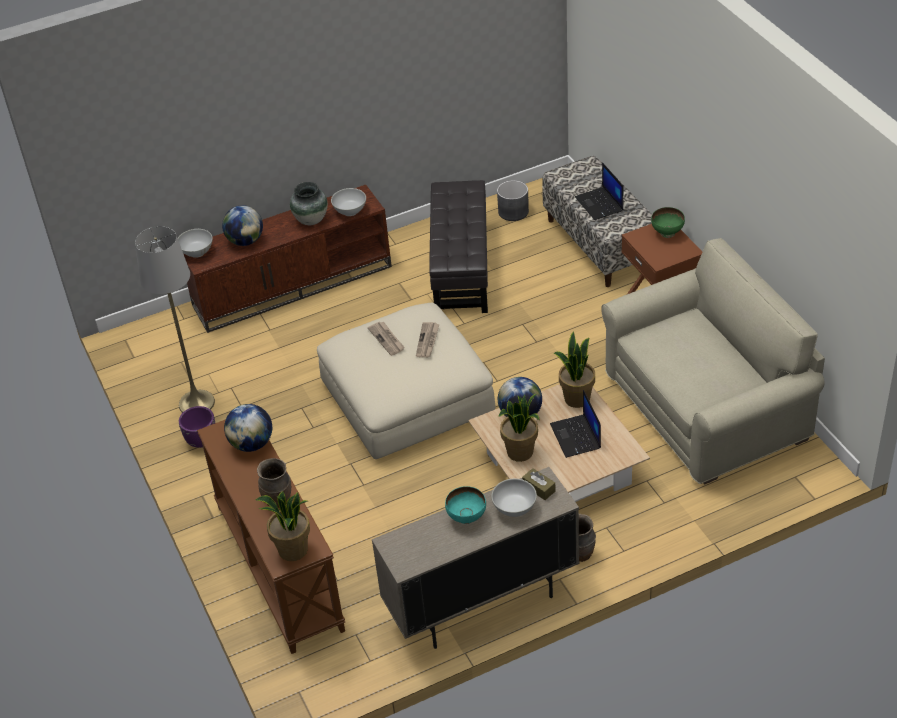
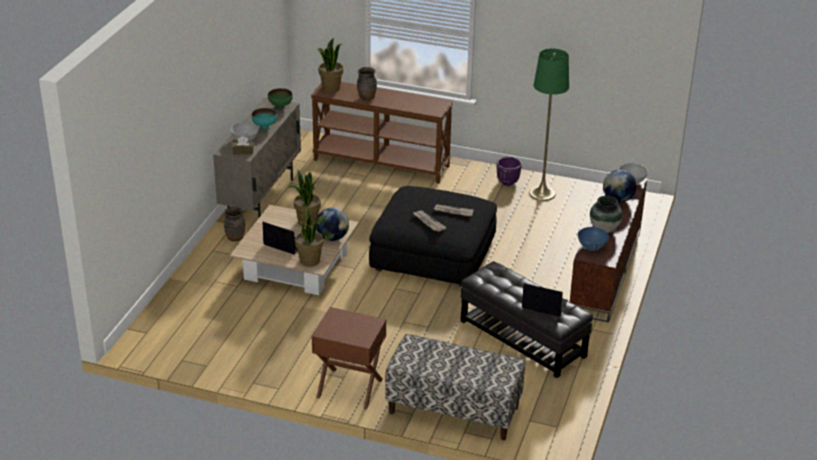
camera: 130 degrees right, 10 degrees down
grey floor lamp [135,226,215,413] -> green floor lamp [529,48,569,201]
globe [224,404,272,452] -> none
beige ottoman [317,303,496,459] -> black ottoman [369,186,497,287]
white bowl [331,188,366,216] -> blue bowl [578,227,609,251]
grey planter [497,180,529,221] -> none
laptop [575,162,623,220] -> laptop moved to [522,283,568,316]
beige sofa [601,238,825,485] -> none
green bowl [651,207,685,238] -> green bowl moved to [268,88,293,110]

